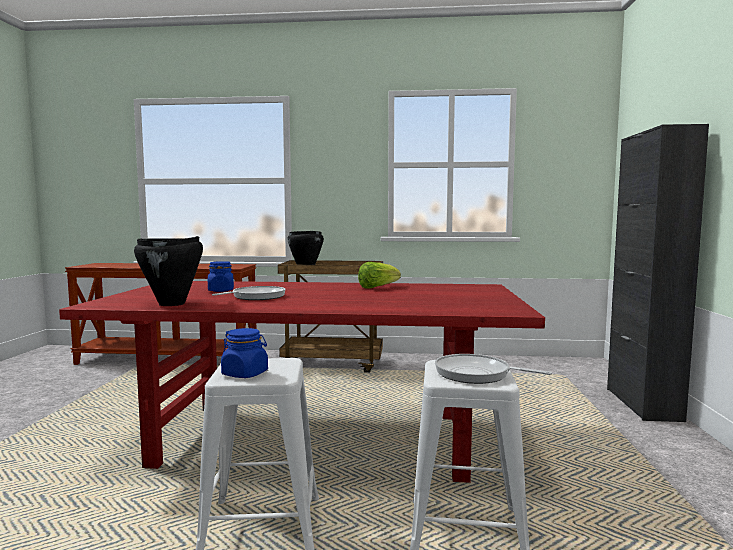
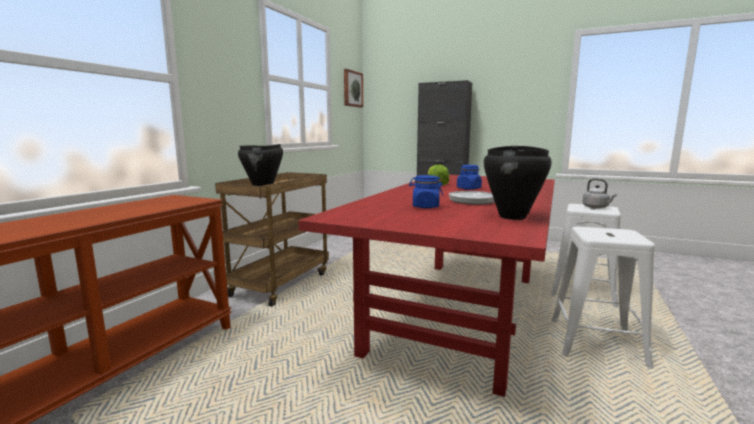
camera: 70 degrees left, 5 degrees up
blue jar [221,328,268,378] -> blue jar moved to [457,165,482,190]
frying pan [435,354,552,384] -> grey kettle [583,178,617,209]
none -> picture [344,69,363,107]

